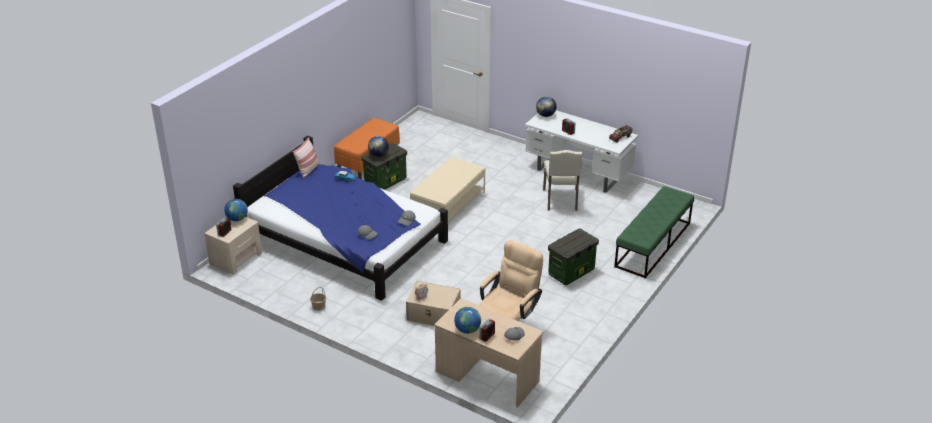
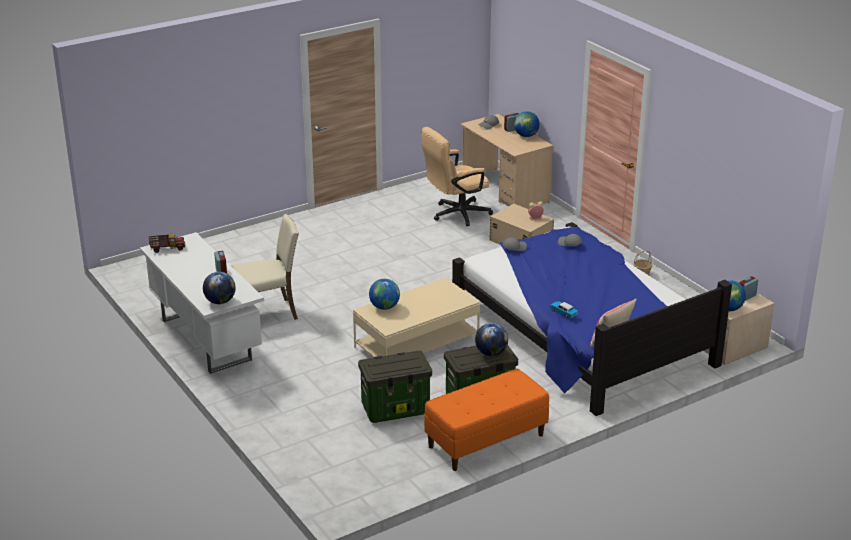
camera: 155 degrees left, 5 degrees down
beige chair [543,150,582,211] -> beige chair turned 45 degrees clockwise [231,214,299,320]
storage box [548,229,599,285] -> storage box moved to [358,350,432,423]
green bench [614,186,694,279] -> none
none -> globe [369,279,400,310]

